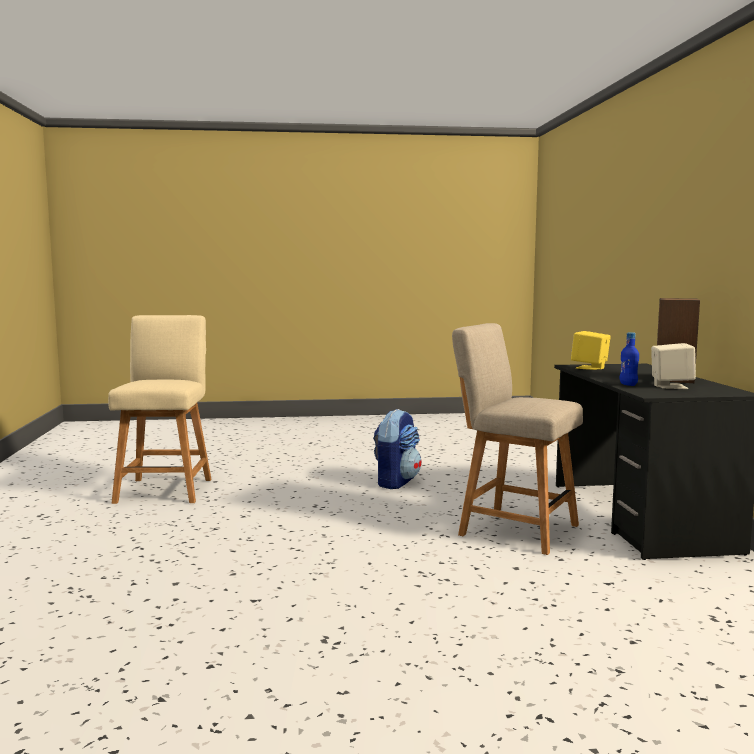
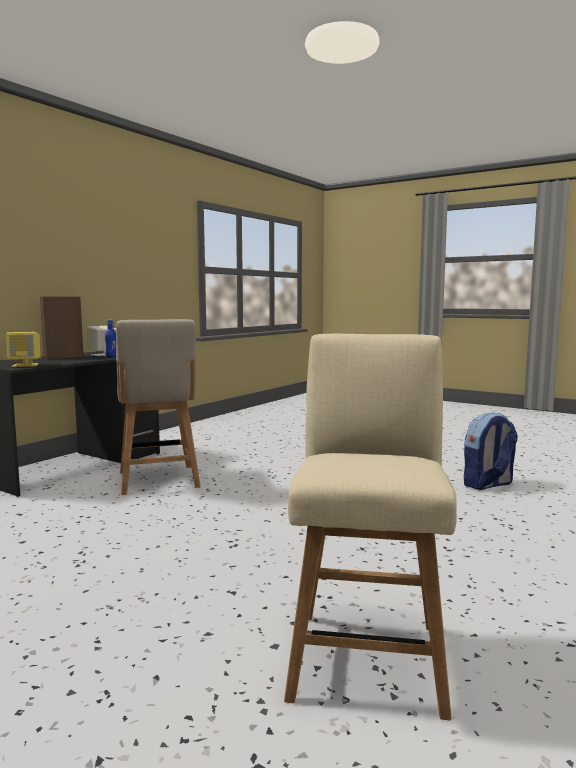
camera: 140 degrees left, 0 degrees up
beige chair [108,315,212,504] -> beige chair turned 150 degrees clockwise [284,334,457,720]
backpack [373,409,422,489] -> backpack moved to [464,413,518,490]

